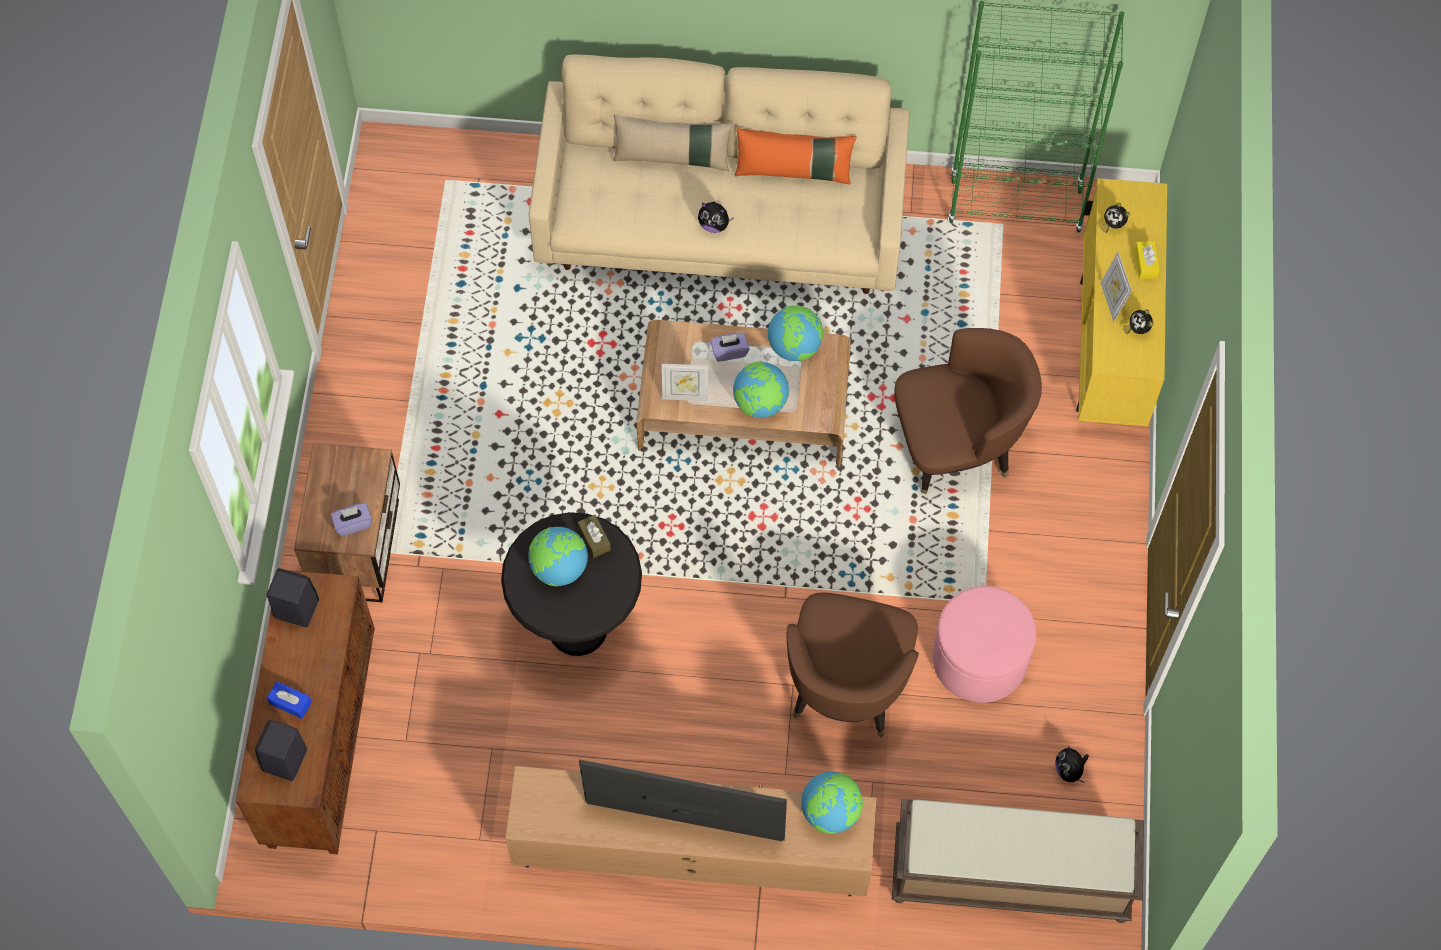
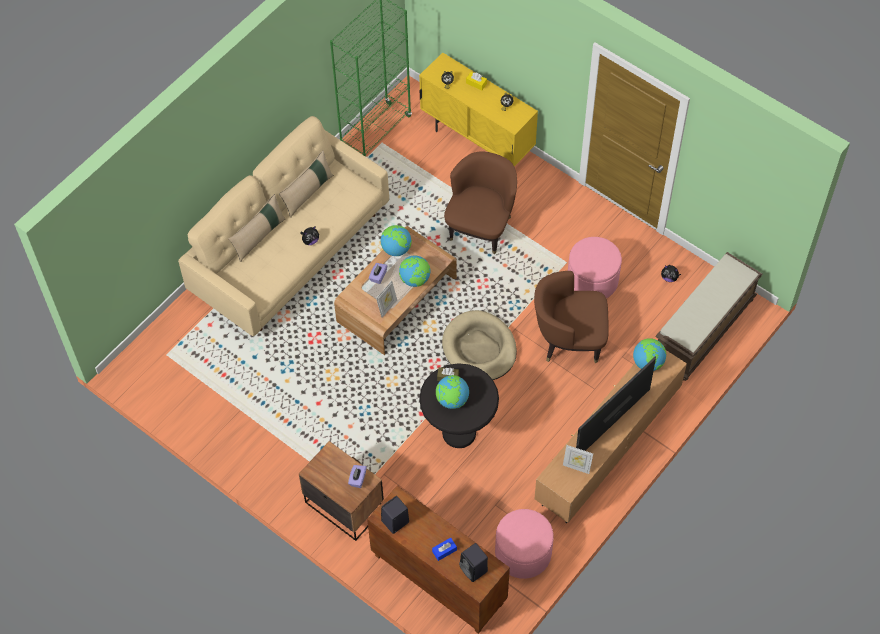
camera: 55 degrees left, 5 degrees down
orange pillow [735,128,856,184] -> beige pillow [279,150,333,218]
brown armchair [786,592,919,737] -> brown armchair turned 135 degrees clockwise [534,271,609,363]
picture frame [1101,252,1132,322] -> picture frame moved to [563,445,593,474]
none -> beige dog bed [442,310,517,380]
none -> pink ottoman [495,509,554,579]

